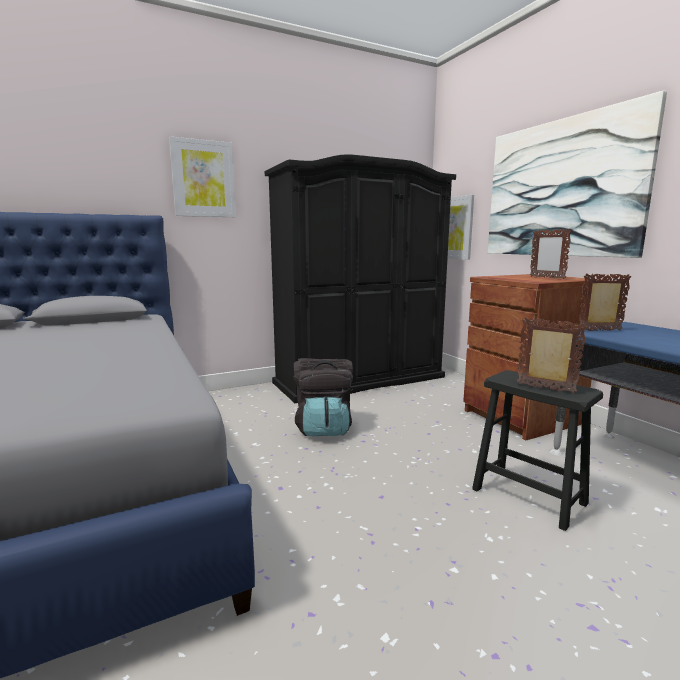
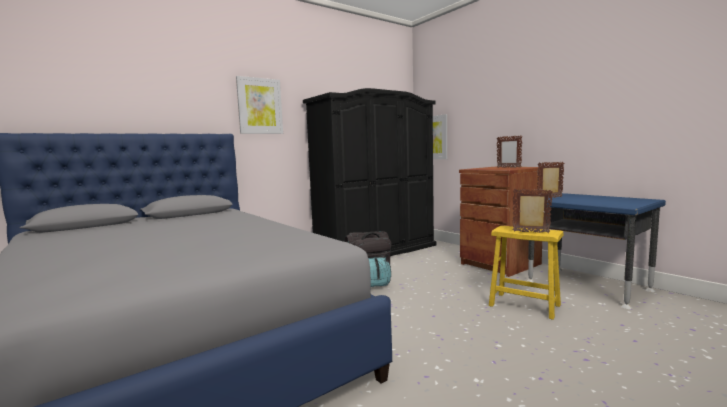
camera: 10 degrees left, 5 degrees down
black stool [472,370,603,531] -> yellow stool [489,226,564,320]
picture [488,91,667,258] -> none

